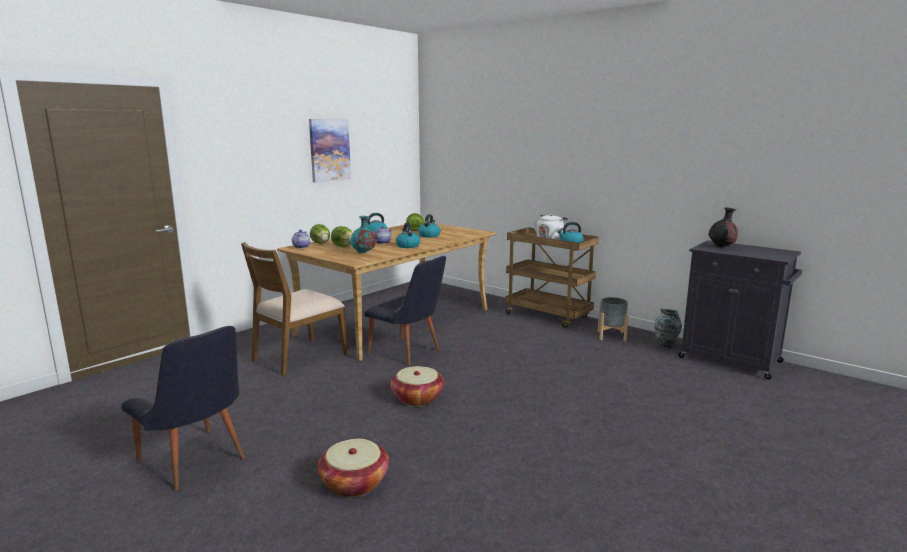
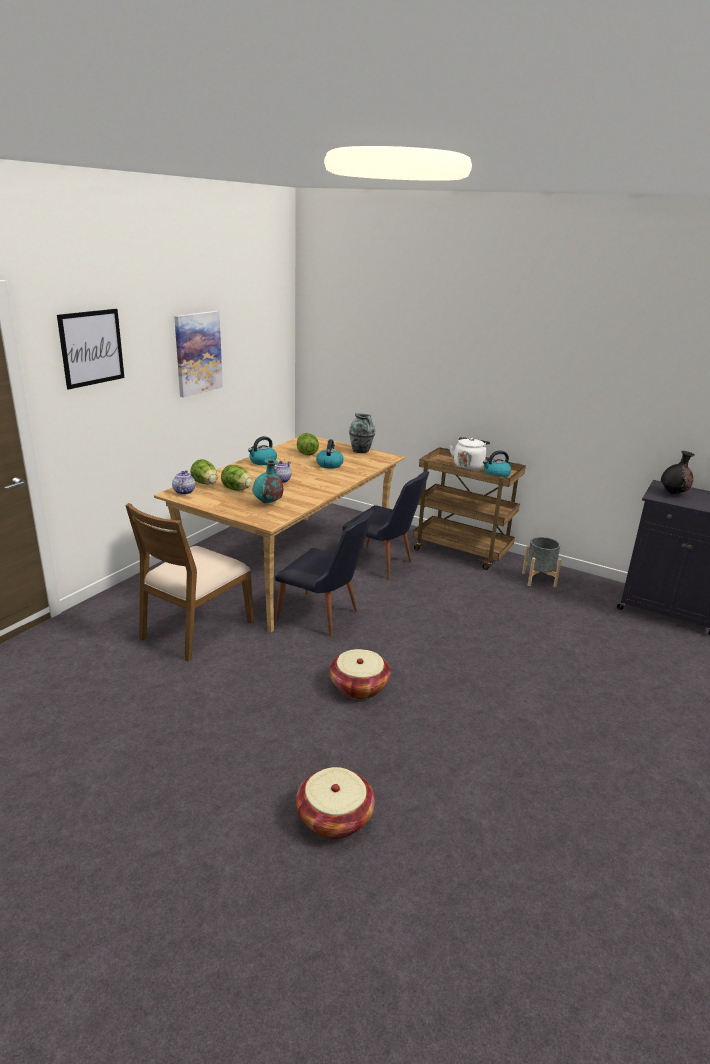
camera: 10 degrees left, 10 degrees up
black chair [121,326,245,491] -> black chair moved to [343,471,429,580]
kettle [395,223,420,248] -> none
vase [654,309,682,348] -> vase moved to [349,413,375,453]
none -> picture [57,309,125,390]

